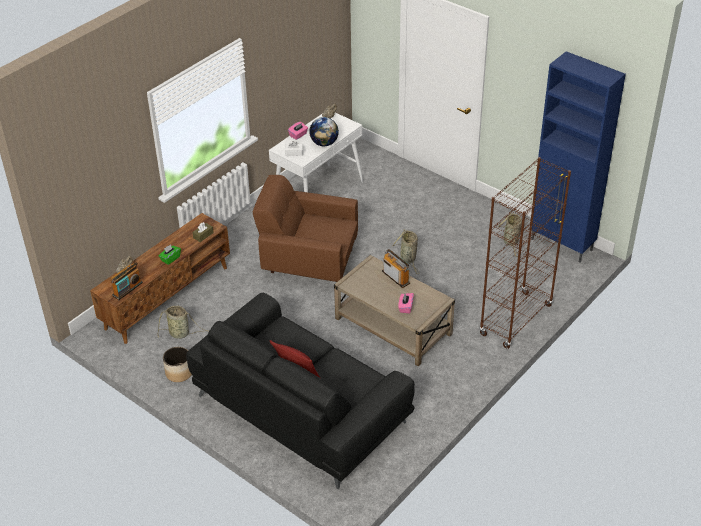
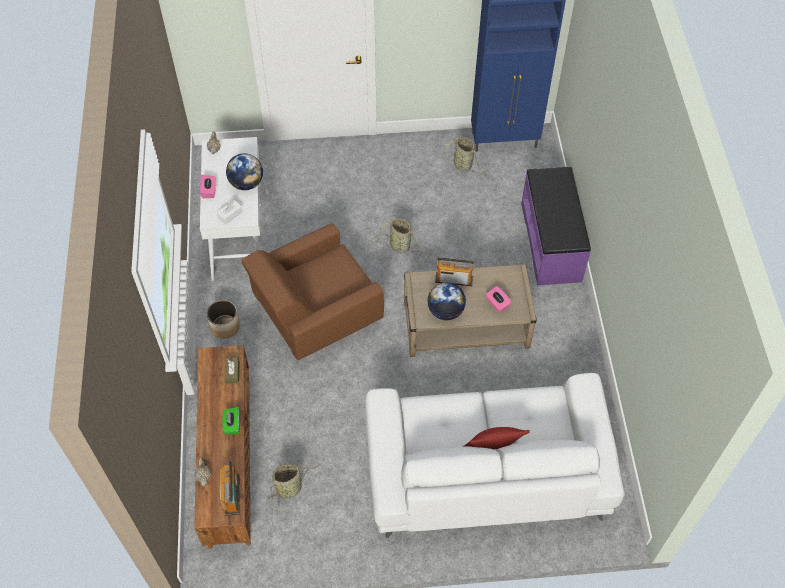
camera: 45 degrees left, 15 degrees up
planter [163,347,192,382] -> planter moved to [207,300,240,339]
black sofa [186,293,415,489] -> white sofa [365,373,625,538]
brown bookcase [479,157,571,349] -> purple bench [521,166,591,286]
none -> globe [427,282,466,320]

